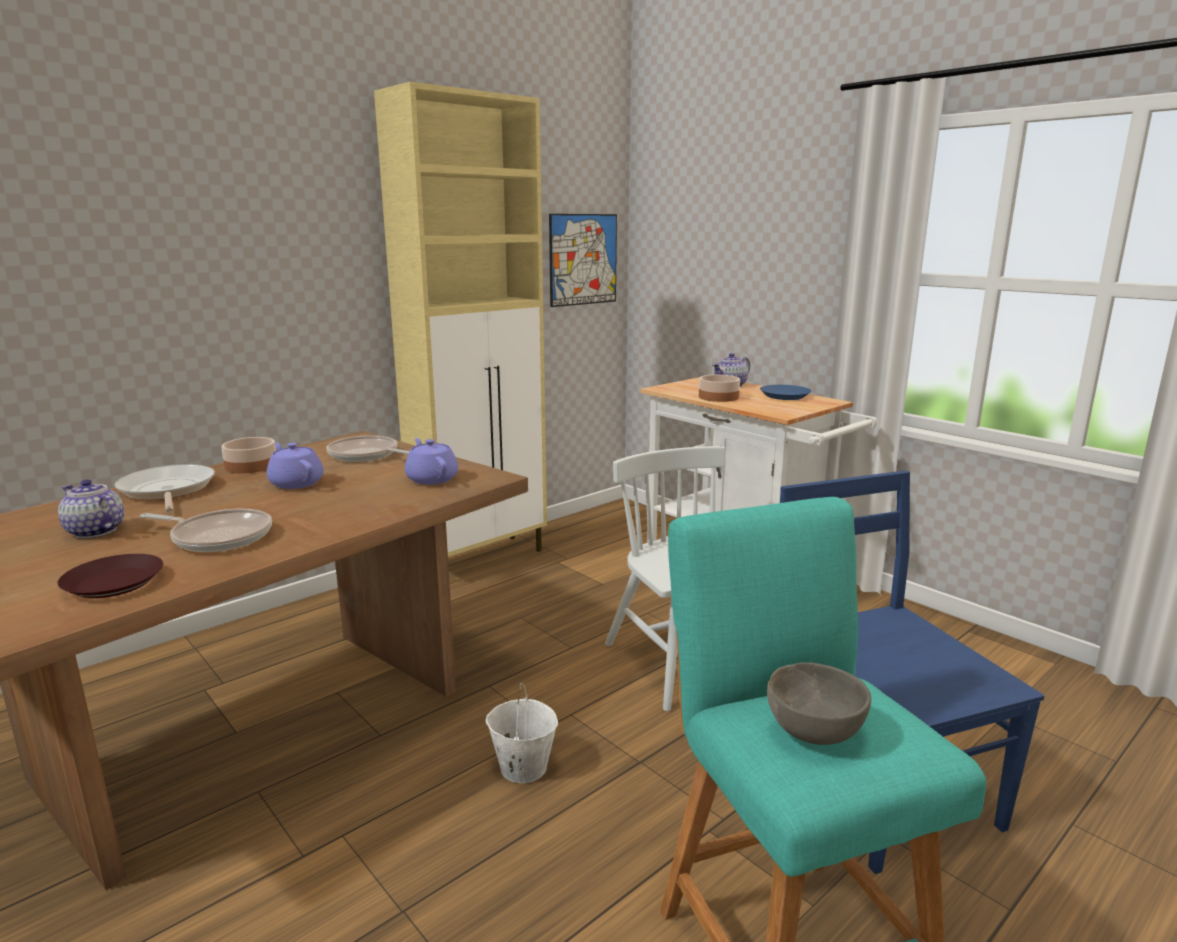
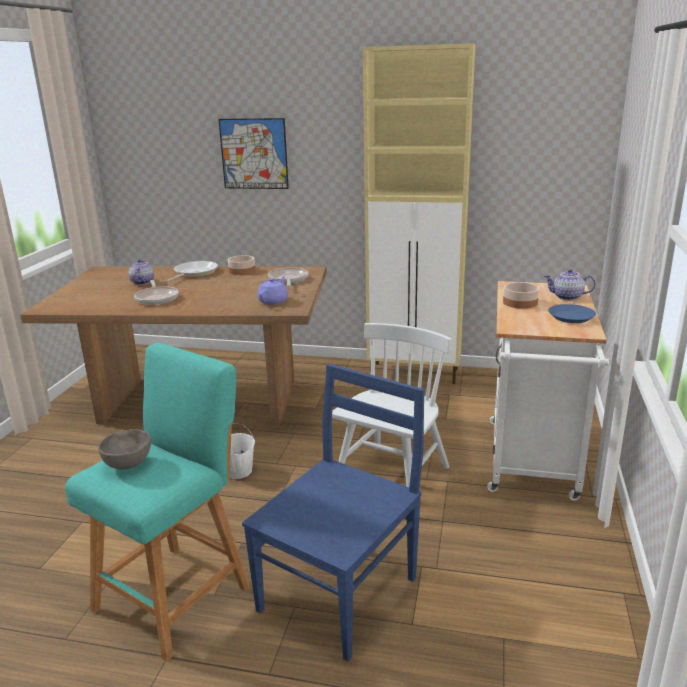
camera: 55 degrees right, 5 degrees up
brown plate [57,554,163,598] -> none
purple teapot [267,443,324,489] -> none
picture [549,214,617,307] -> picture moved to [218,118,289,189]

